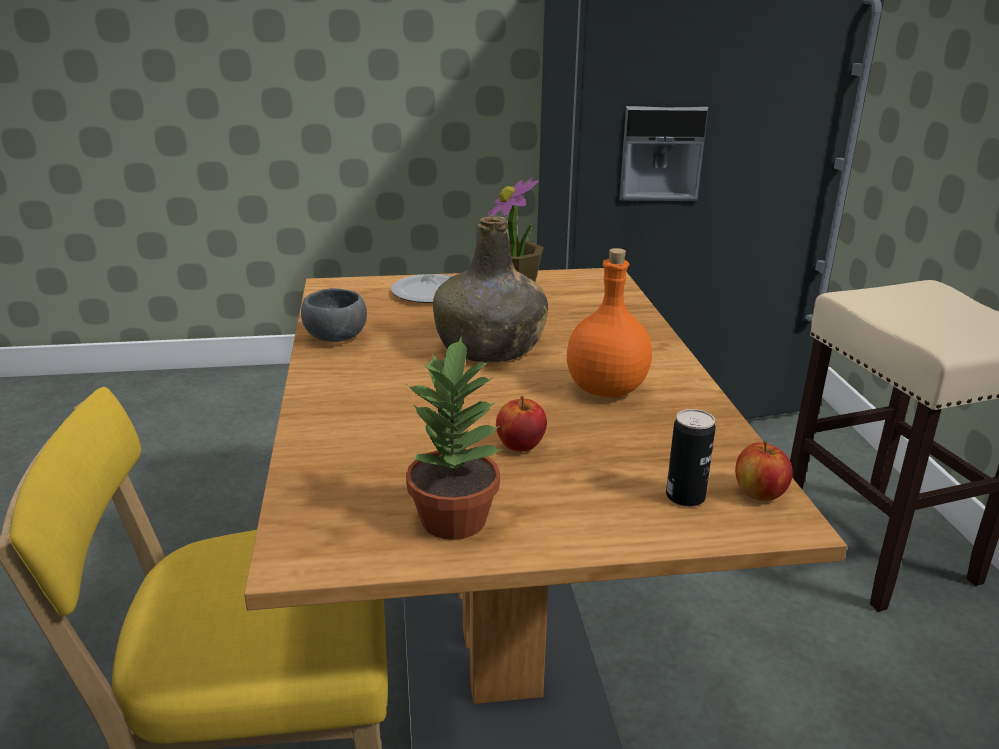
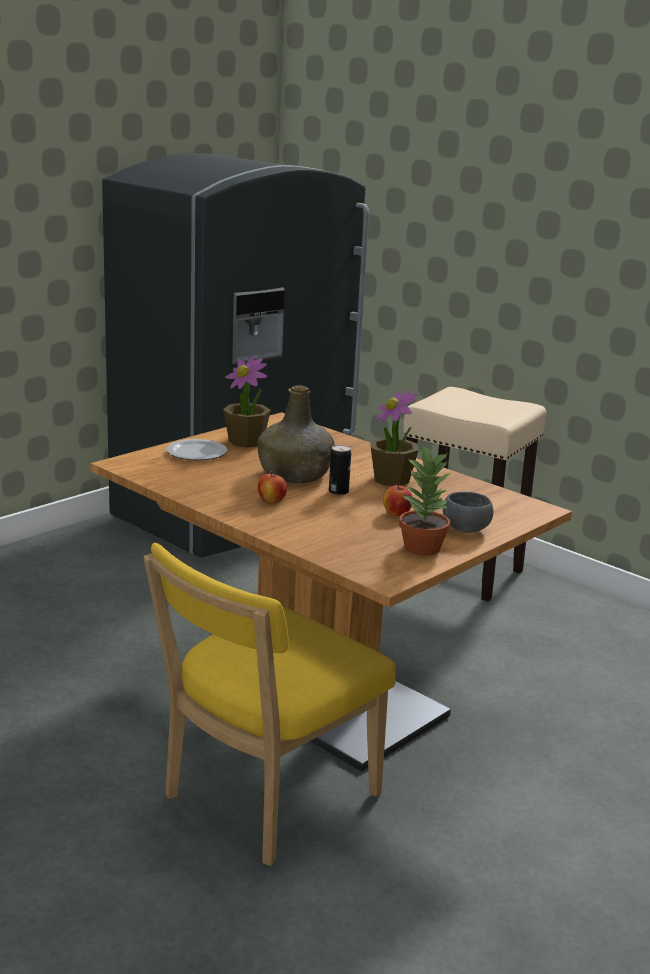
camera: 40 degrees left, 5 degrees down
grey bowl [301,288,367,342] -> grey bowl moved to [443,492,493,533]
orange bottle [566,248,652,397] -> potted plant [370,390,419,486]
can [666,409,716,507] -> can moved to [329,445,351,495]
apple [735,441,793,501] -> apple moved to [258,471,287,504]

